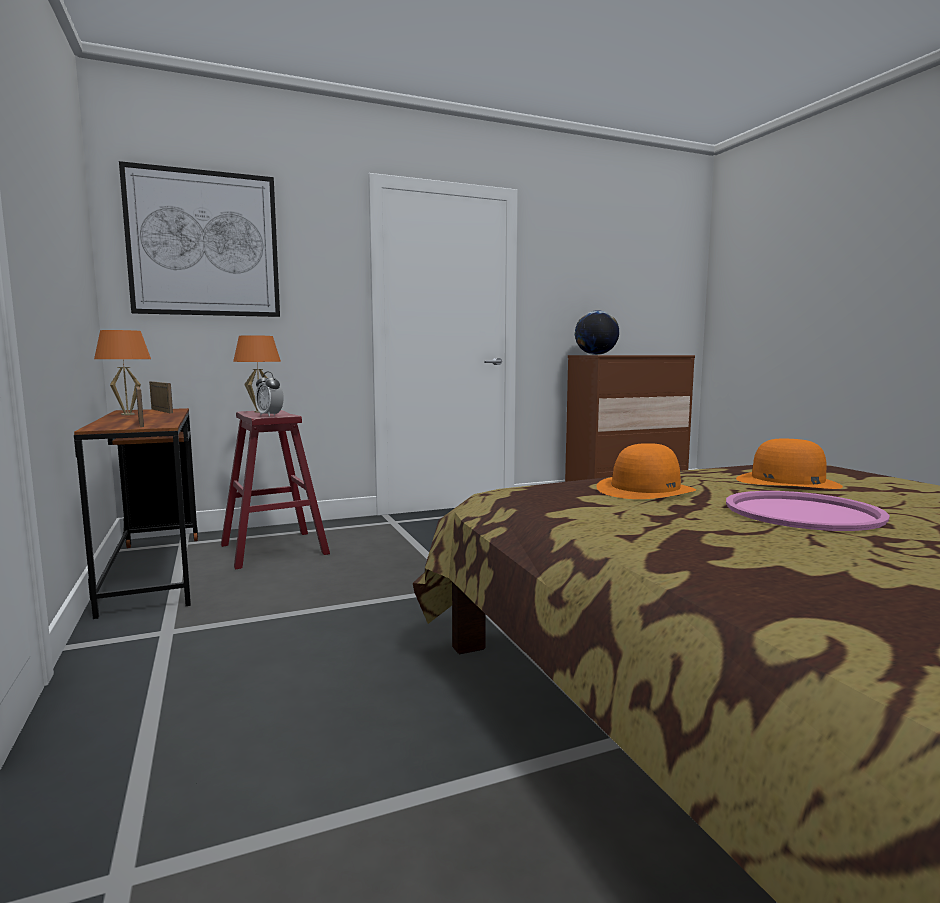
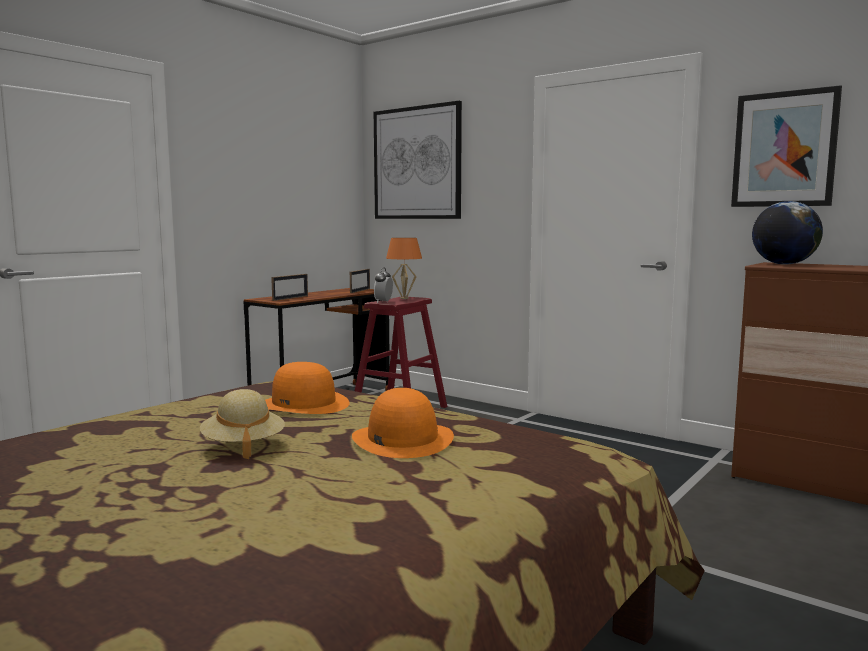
camera: 60 degrees right, 0 degrees up
orange table lamp [94,330,151,415] -> none
pink tray [726,491,890,531] -> beige hat [200,389,285,459]
none -> picture [731,85,842,207]

